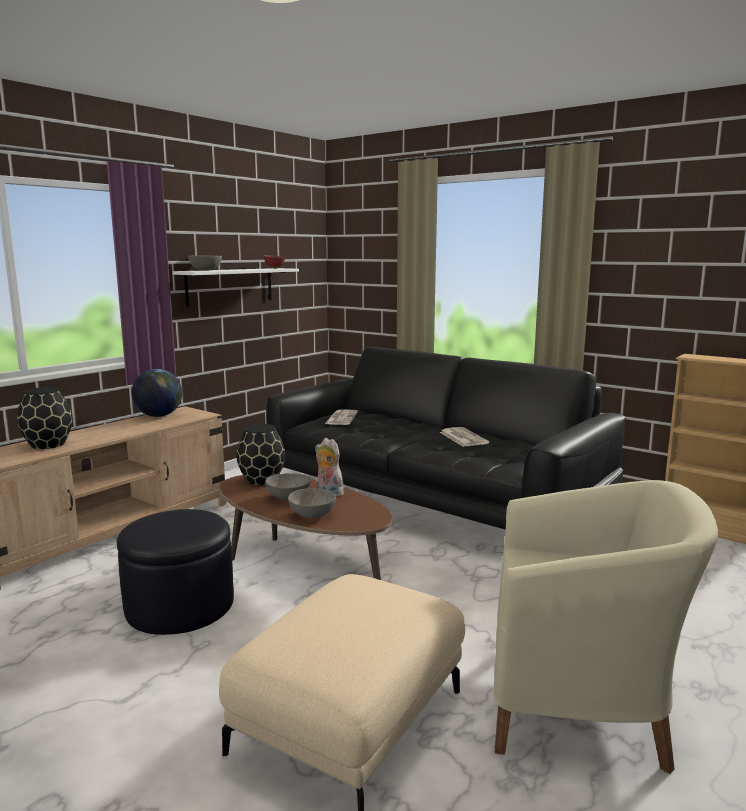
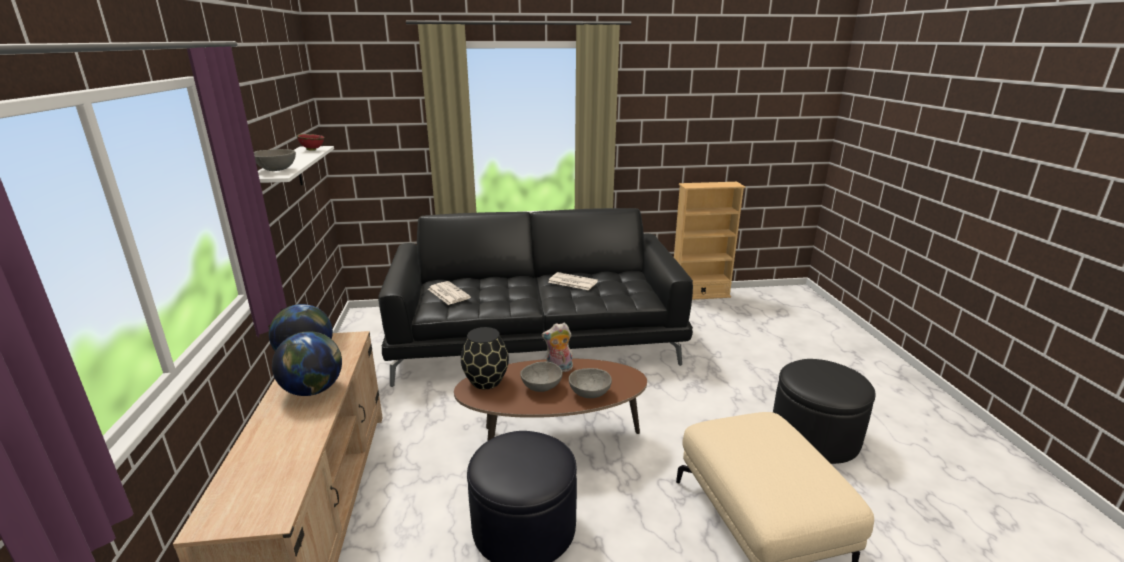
camera: 45 degrees left, 10 degrees up
black vase [17,387,72,449] -> none
beige armchair [493,480,718,774] -> black ottoman [773,359,876,464]
none -> globe [272,331,342,396]

